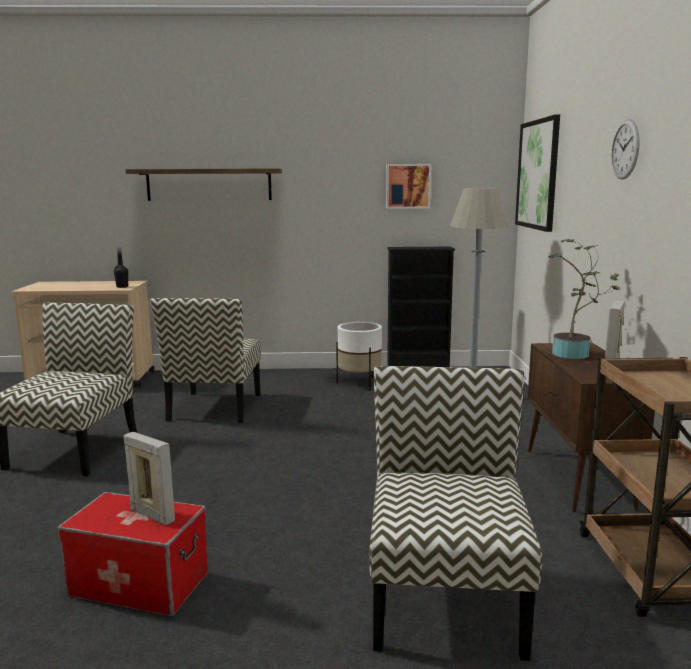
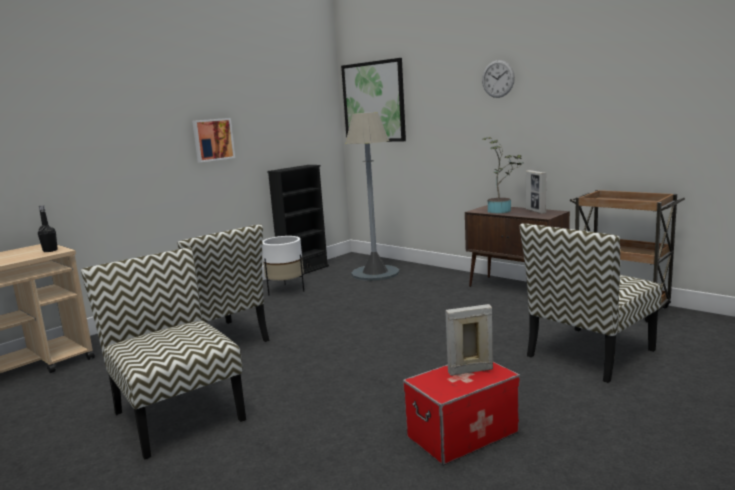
camera: 45 degrees left, 0 degrees up
shelf [125,168,282,201] -> none
chair [370,366,542,661] -> chair turned 90 degrees counterclockwise [520,223,662,383]
picture [386,164,431,209] -> picture moved to [192,118,235,162]

